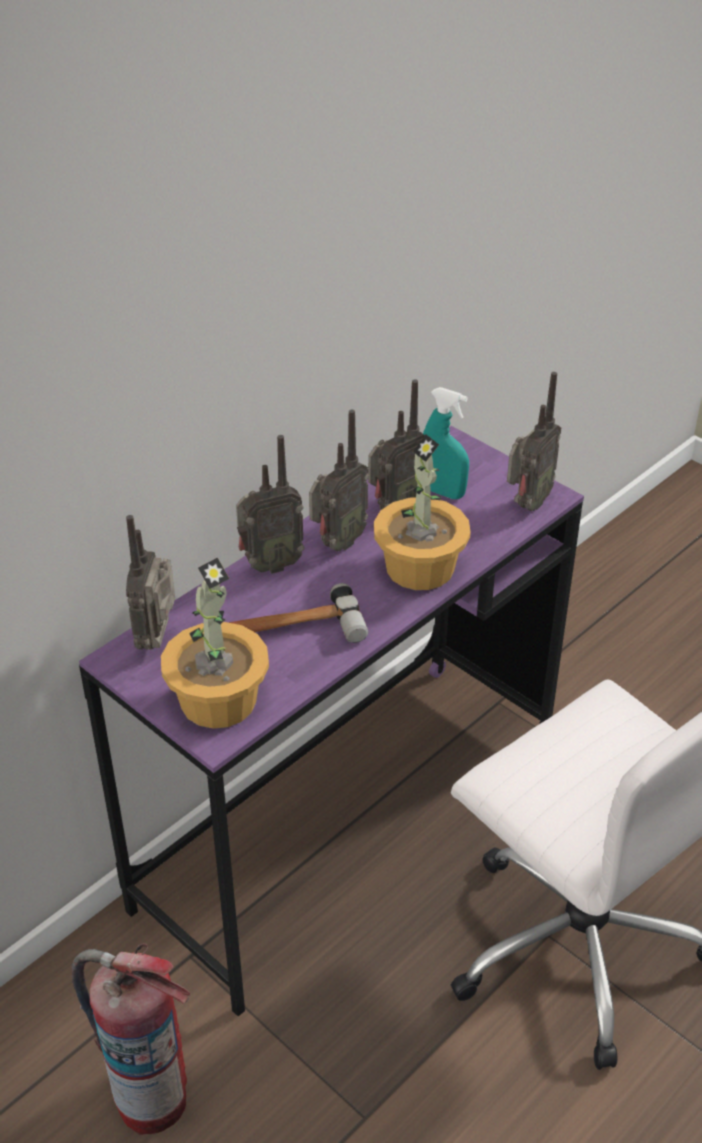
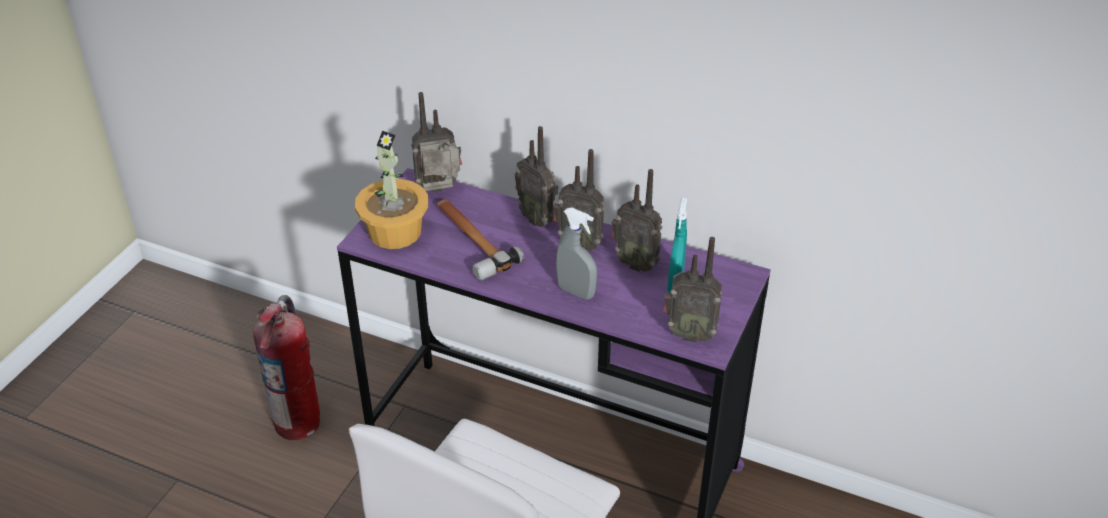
camera: 70 degrees right, 0 degrees up
potted plant [374,435,471,590] -> grey spray bottle [556,207,597,299]

